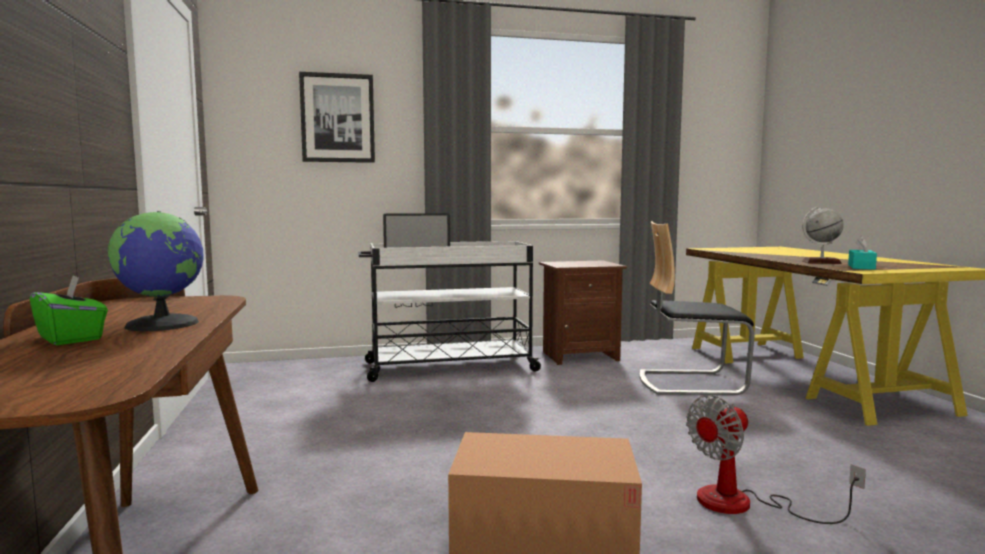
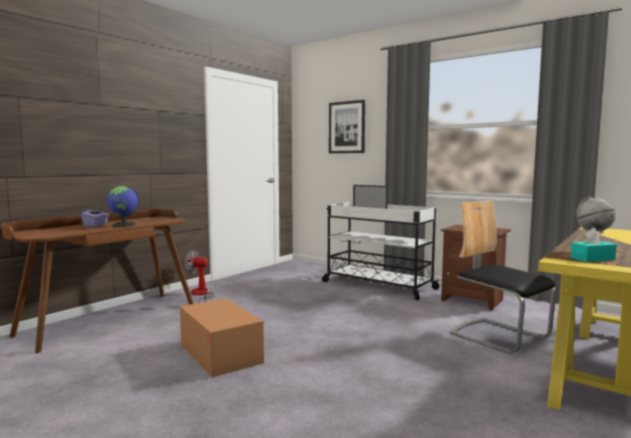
camera: 50 degrees right, 0 degrees up
green tissue box [30,275,108,345] -> purple tissue box [81,206,109,227]
fan [686,395,866,524] -> fan moved to [185,250,215,303]

